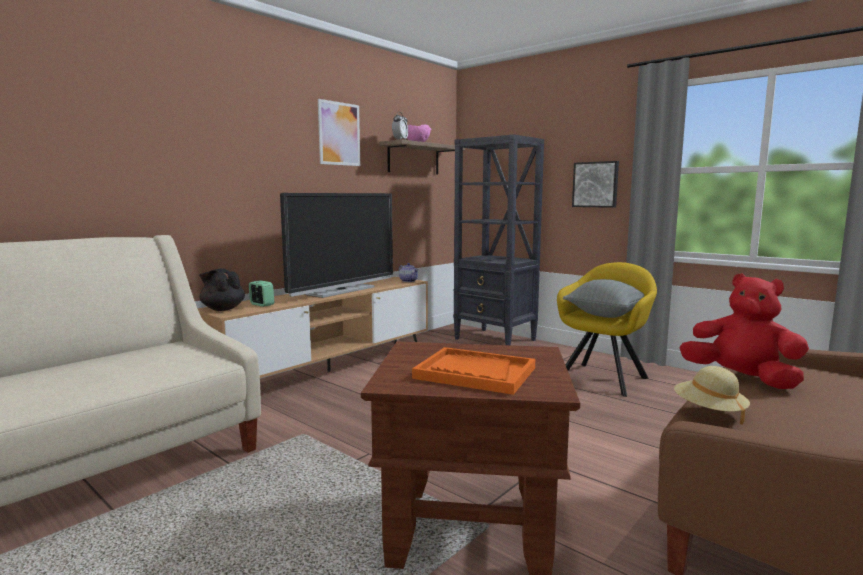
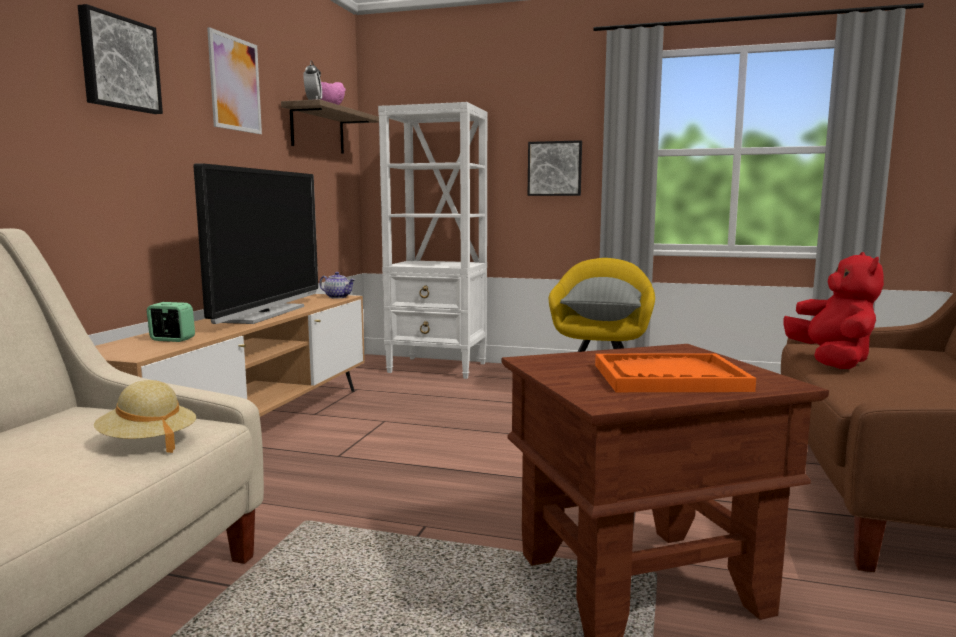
camera: 25 degrees left, 0 degrees up
black teapot [199,268,245,311] -> none
black bookcase [453,134,544,345] -> white bookcase [378,102,488,379]
beige hat [674,366,750,425] -> beige hat moved to [94,380,196,453]
red plush toy [679,273,809,389] -> red plush toy turned 75 degrees clockwise [783,252,884,369]
none -> picture [78,4,163,114]

